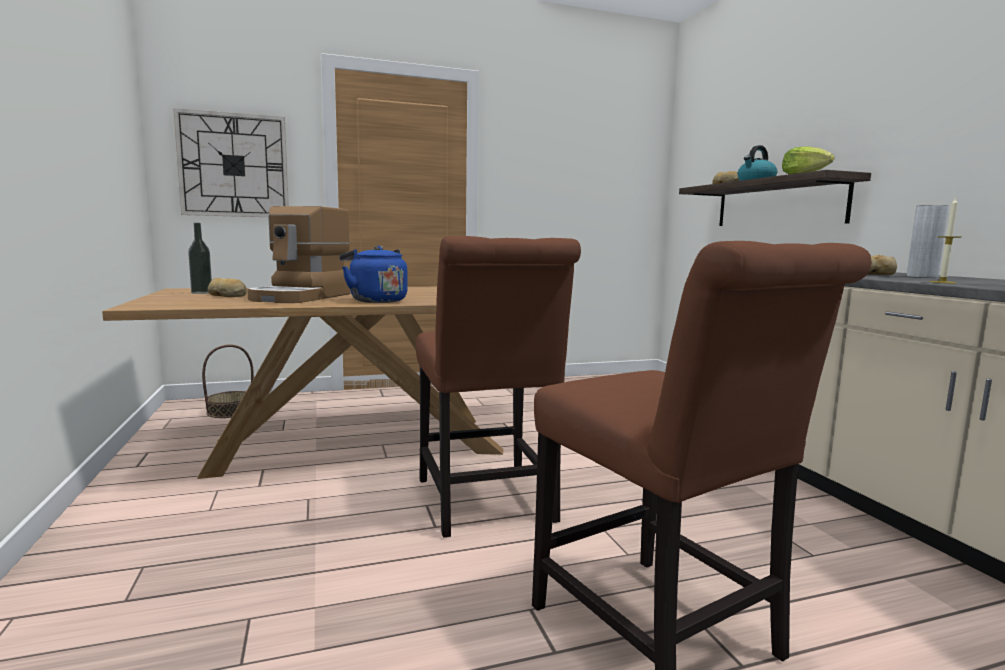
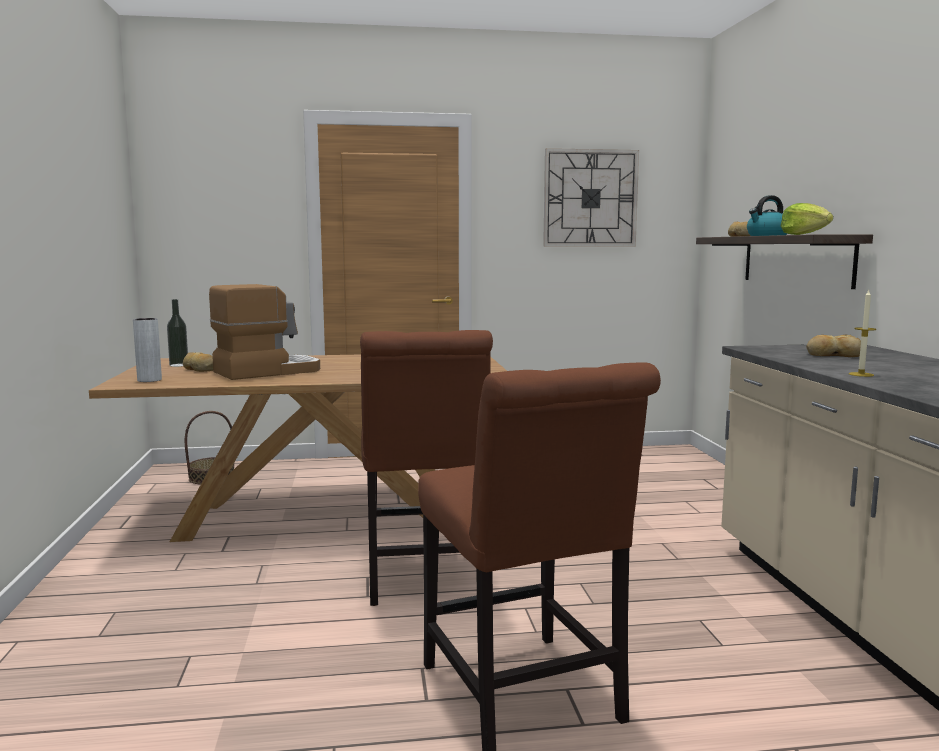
camera: 10 degrees right, 0 degrees up
wall clock [173,108,289,217] -> wall clock moved to [543,148,639,247]
coffee machine [247,206,351,303] -> coffee machine turned 150 degrees counterclockwise [209,284,320,380]
blue kettle [339,246,408,303] -> none
grey vase [907,205,949,278] -> grey vase moved to [133,318,162,382]

